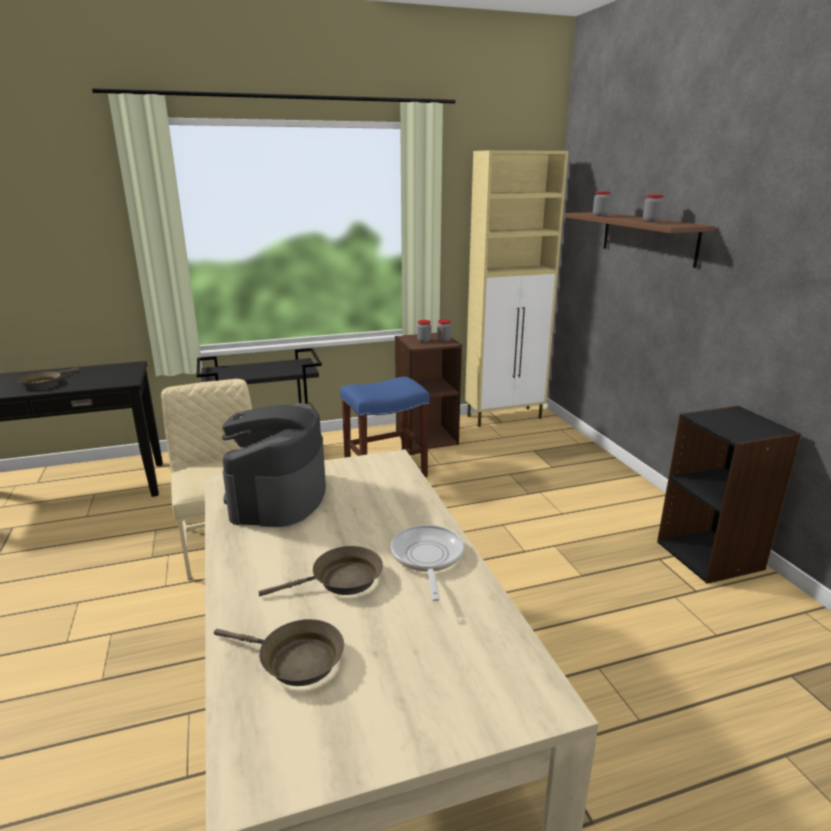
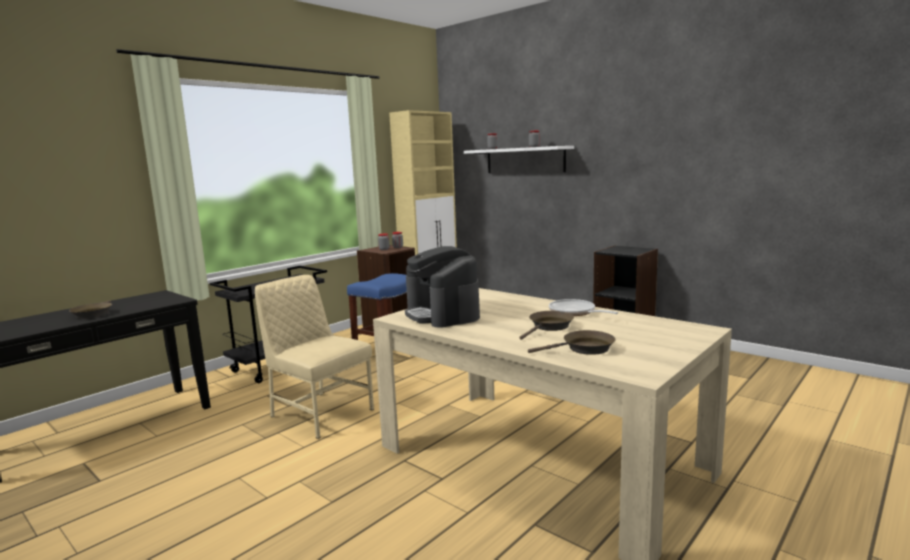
camera: 30 degrees left, 10 degrees down
brown shelf [565,212,715,268] -> white shelf [464,146,574,173]

